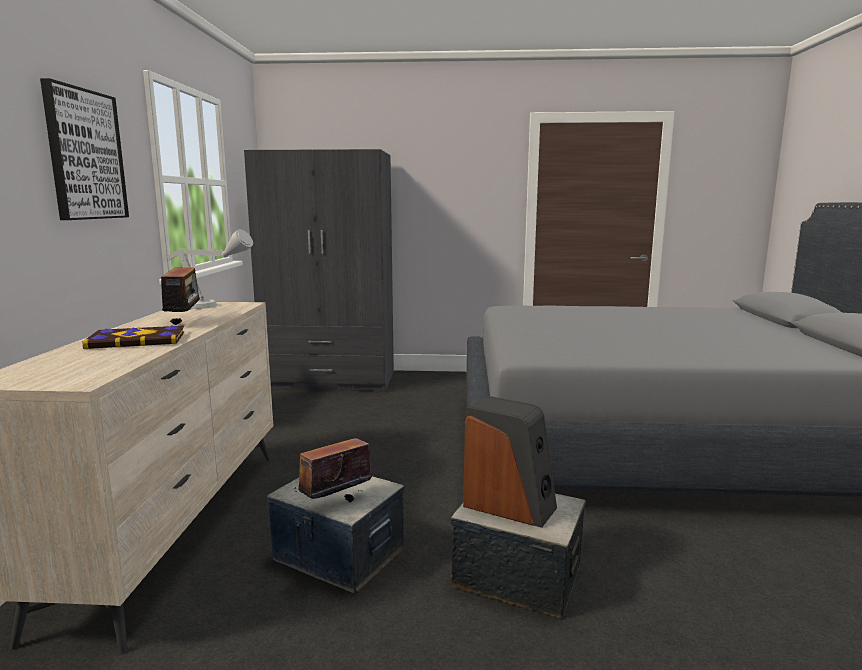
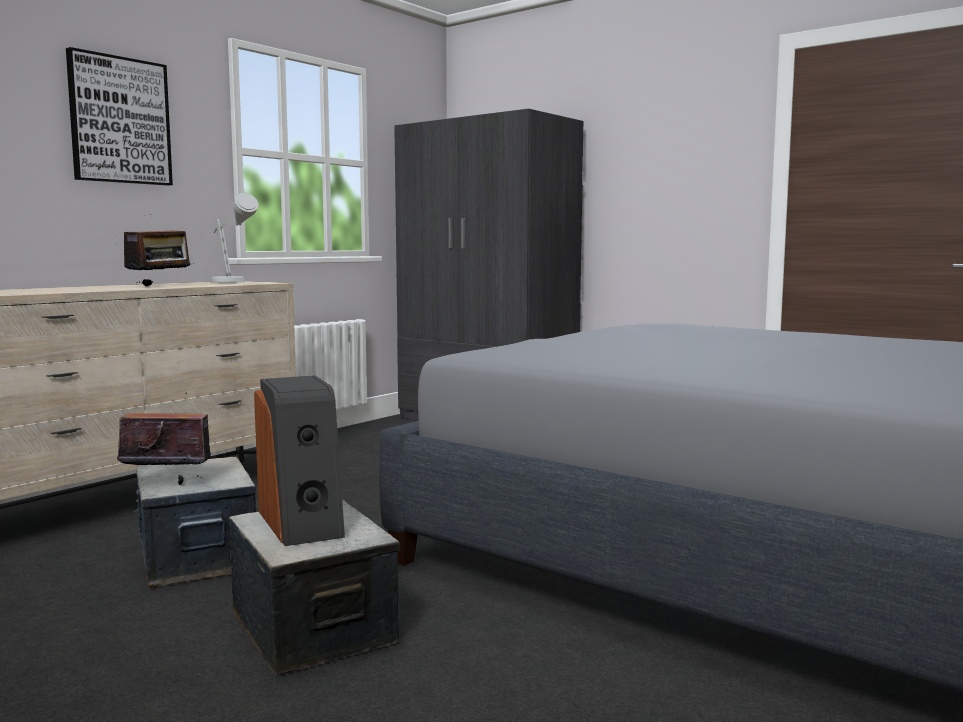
camera: 35 degrees right, 5 degrees down
book [82,325,184,349] -> none

